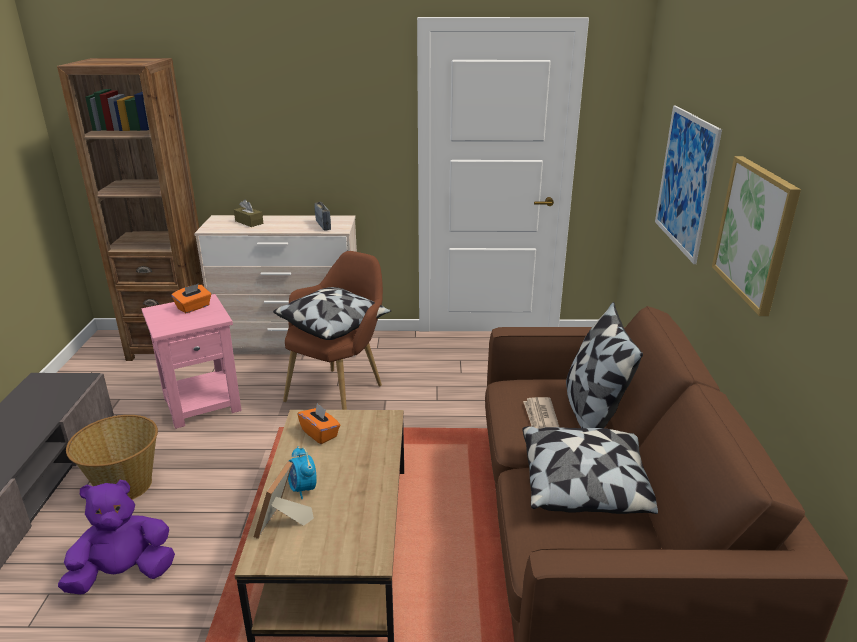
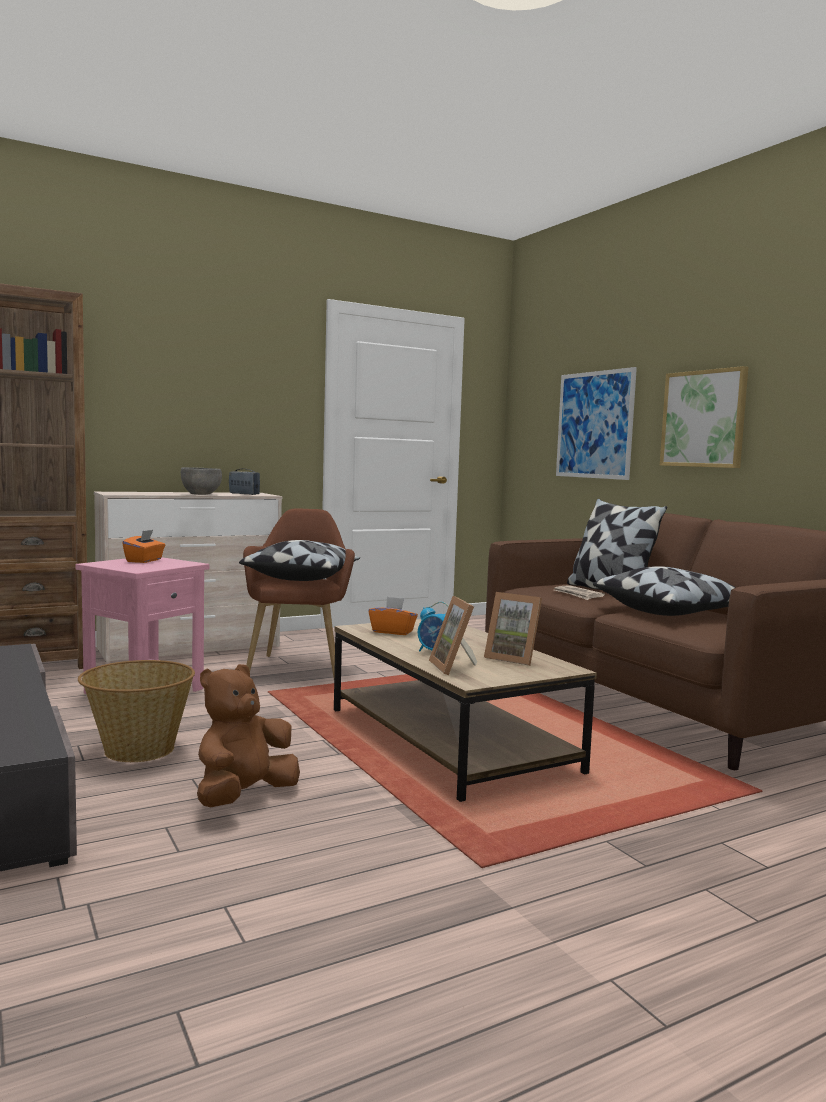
camera: 30 degrees left, 20 degrees down
purple plush toy [58,480,175,594] -> brown plush toy [197,664,300,807]
brown tissue box [234,199,263,227] -> none
none -> grey bowl [181,467,222,495]
none -> picture frame [484,592,542,666]

